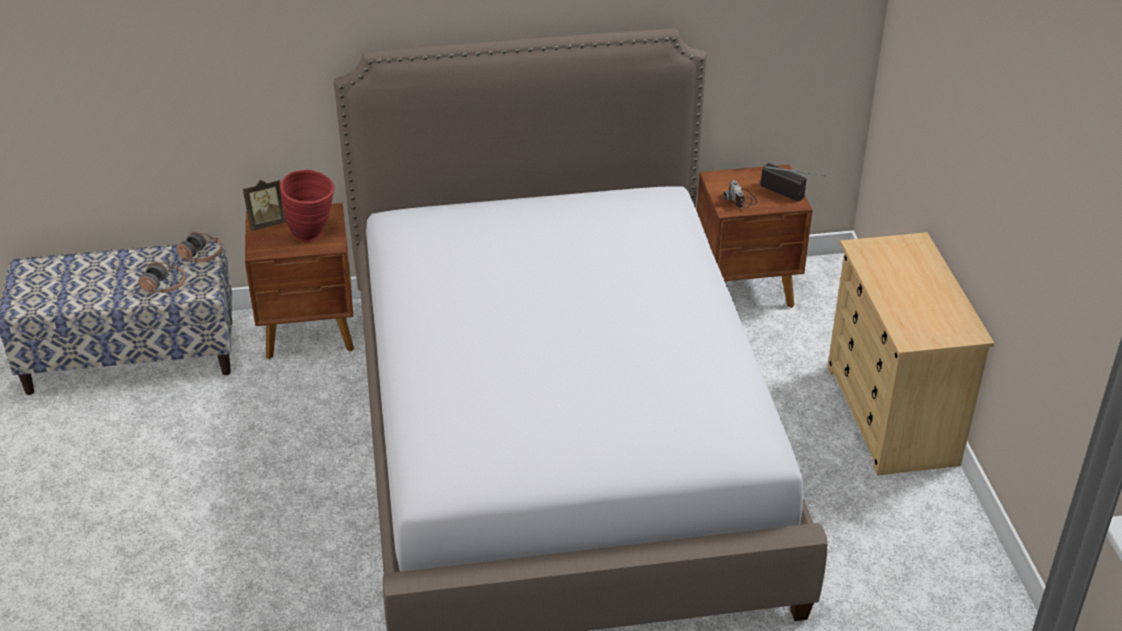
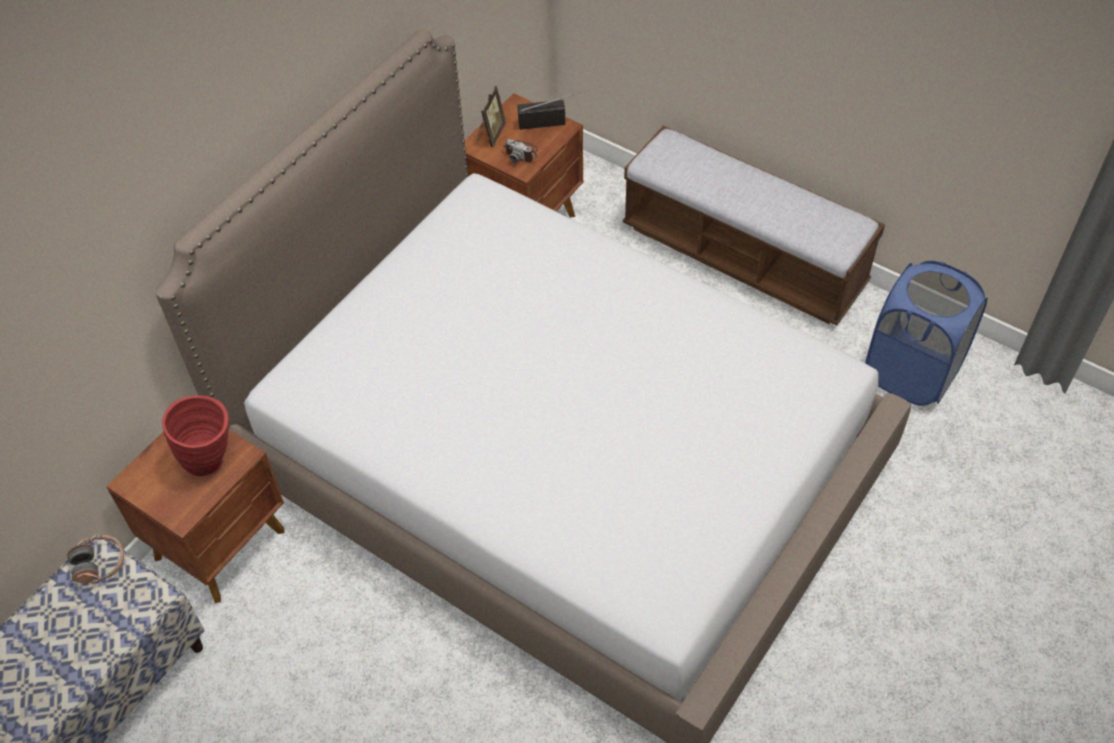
camera: 45 degrees left, 15 degrees up
headphones [138,262,186,294] -> none
picture frame [243,180,287,231] -> picture frame moved to [477,86,506,147]
beige dresser [827,232,994,475] -> bench [623,126,885,325]
none -> blue laundry basket [865,261,988,406]

